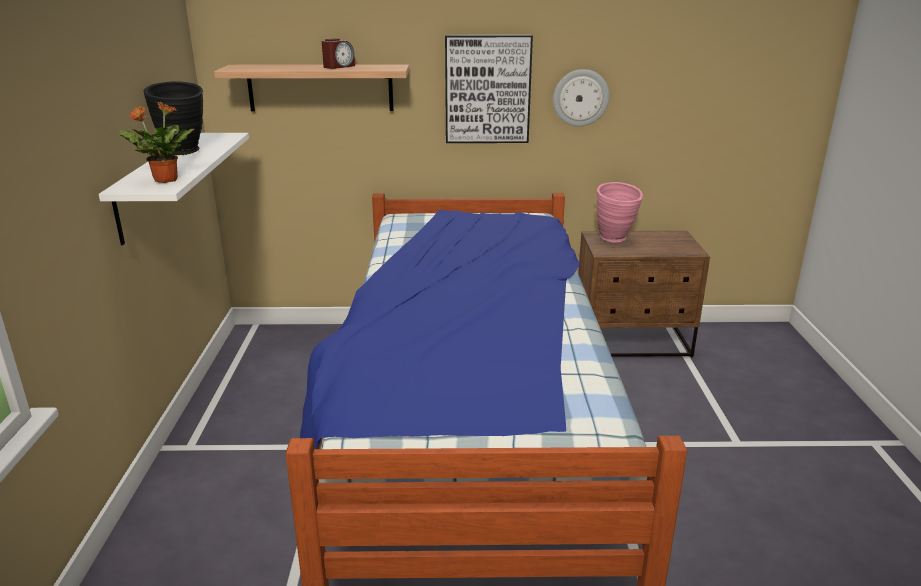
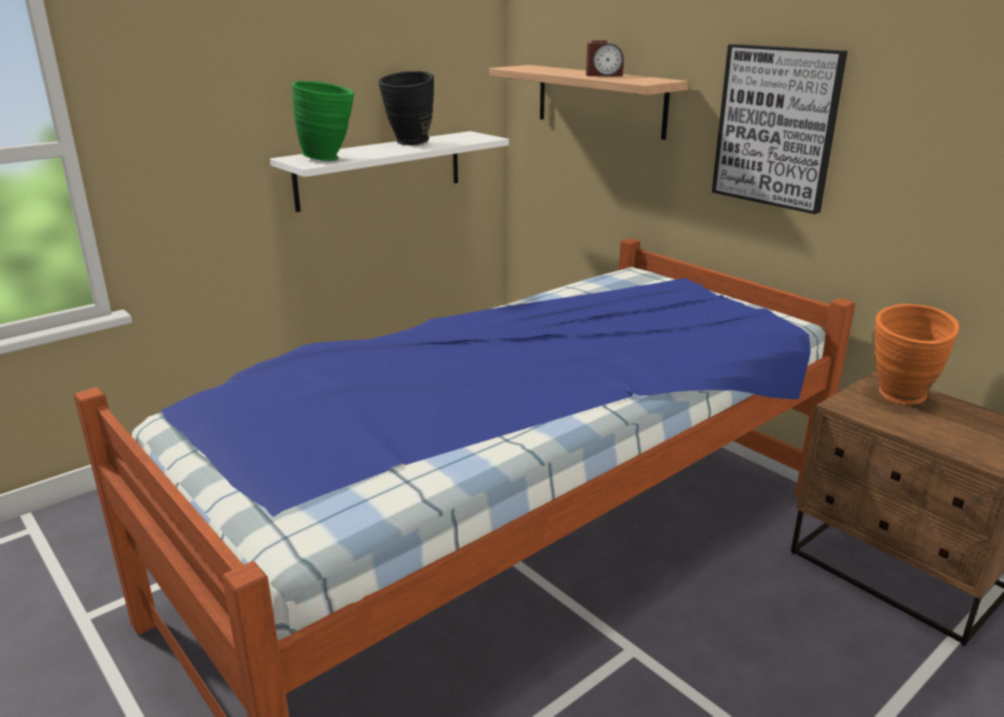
camera: 50 degrees right, 0 degrees up
potted plant [118,101,194,183] -> green vase [292,81,354,161]
wall clock [553,69,610,127] -> none
pink vase [597,182,643,243] -> orange vase [875,304,959,405]

